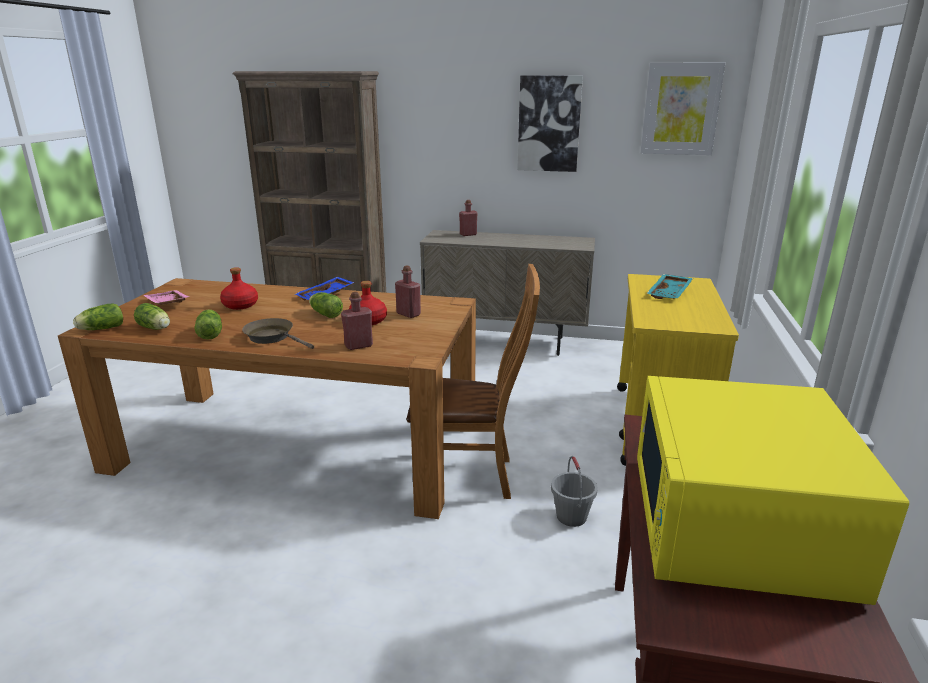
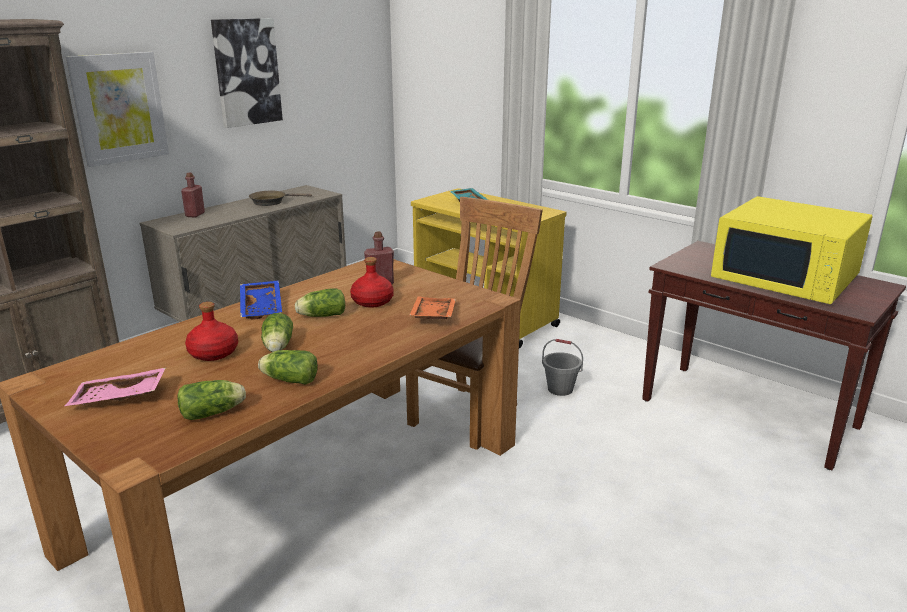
camera: 60 degrees left, 0 degrees up
lettuce [73,303,123,330] -> lettuce moved to [261,313,293,352]
brown frying pan [242,318,314,349] -> brown frying pan moved to [249,191,312,206]
red bottle [341,292,373,350] -> orange tray [409,296,456,319]
picture [640,63,725,155] -> picture moved to [66,52,169,167]

